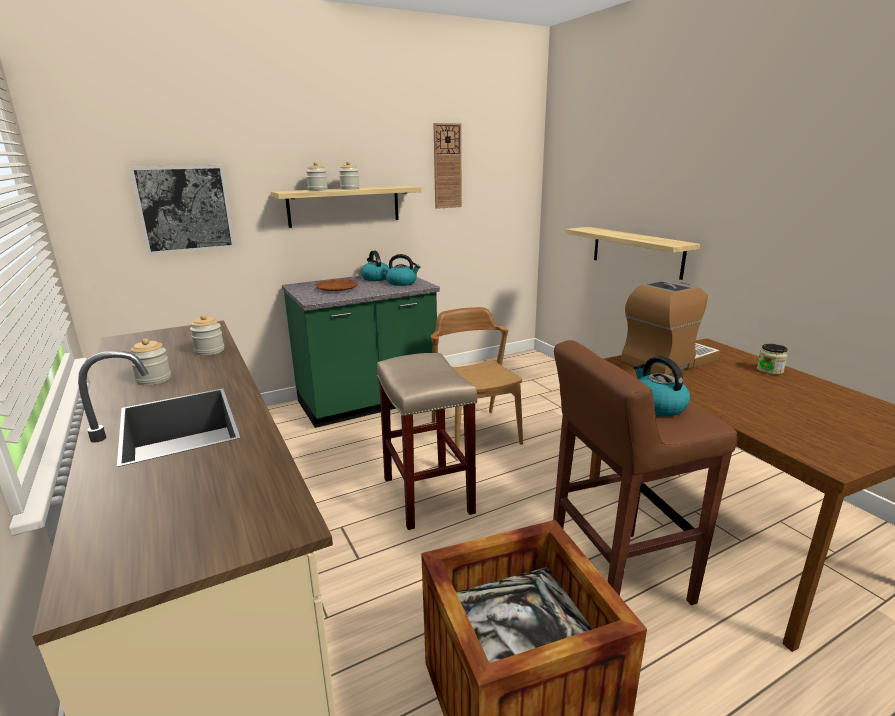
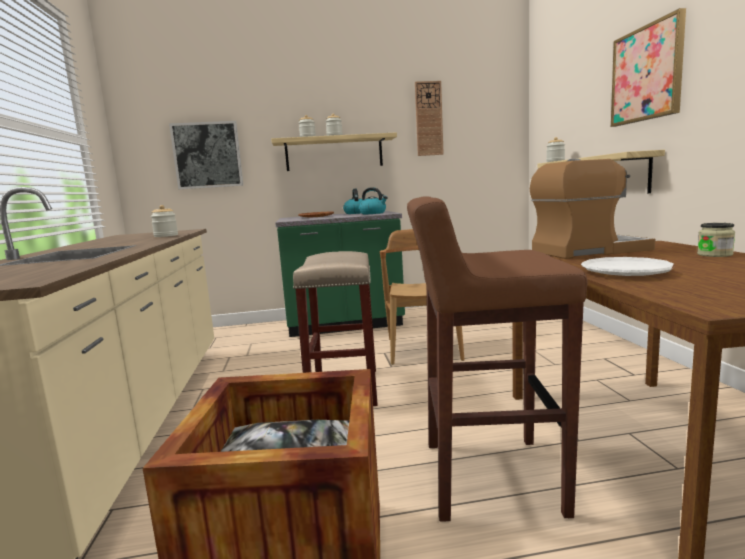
camera: 20 degrees right, 10 degrees down
jar [130,338,171,386] -> jar moved to [546,137,565,162]
kettle [634,356,690,417] -> none
none -> white plate [581,257,675,276]
none -> picture [611,8,686,127]

